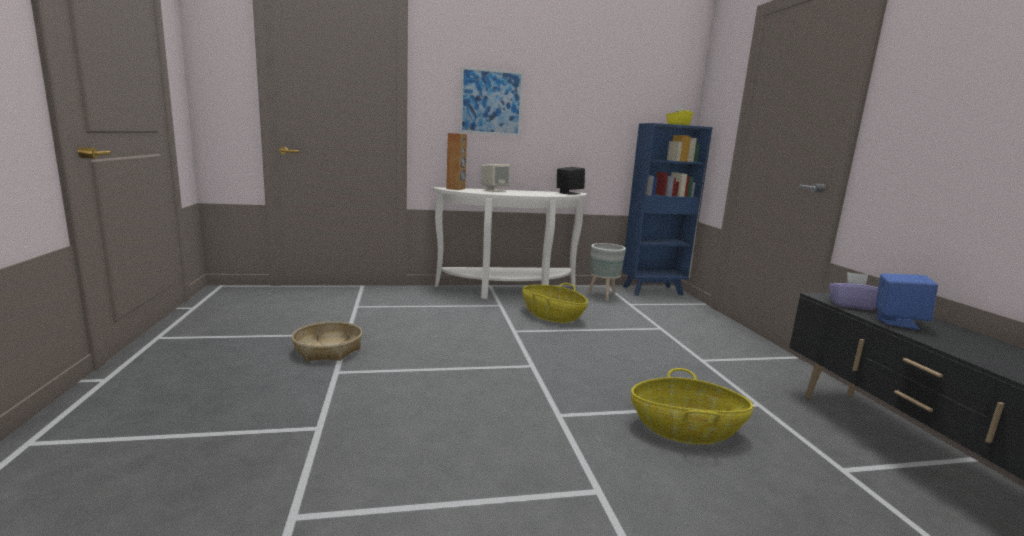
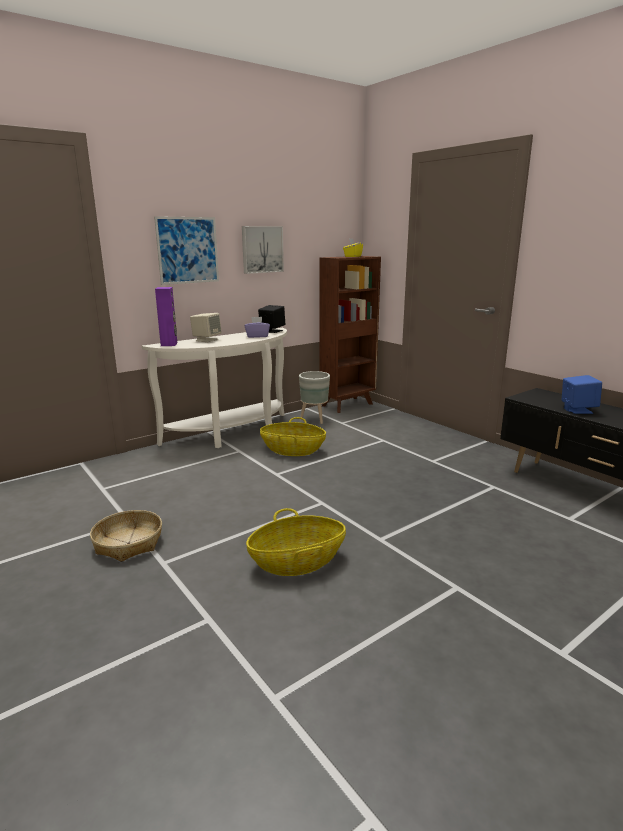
camera: 25 degrees left, 5 degrees up
brown speaker [446,133,467,190] -> purple speaker [155,287,177,346]
blue bookcase [622,123,712,296] -> brown bookcase [320,256,381,413]
basket [631,368,753,444] -> basket moved to [246,508,346,576]
purple tissue box [829,272,878,310] -> purple tissue box moved to [245,317,270,338]
none -> picture [242,226,284,274]

